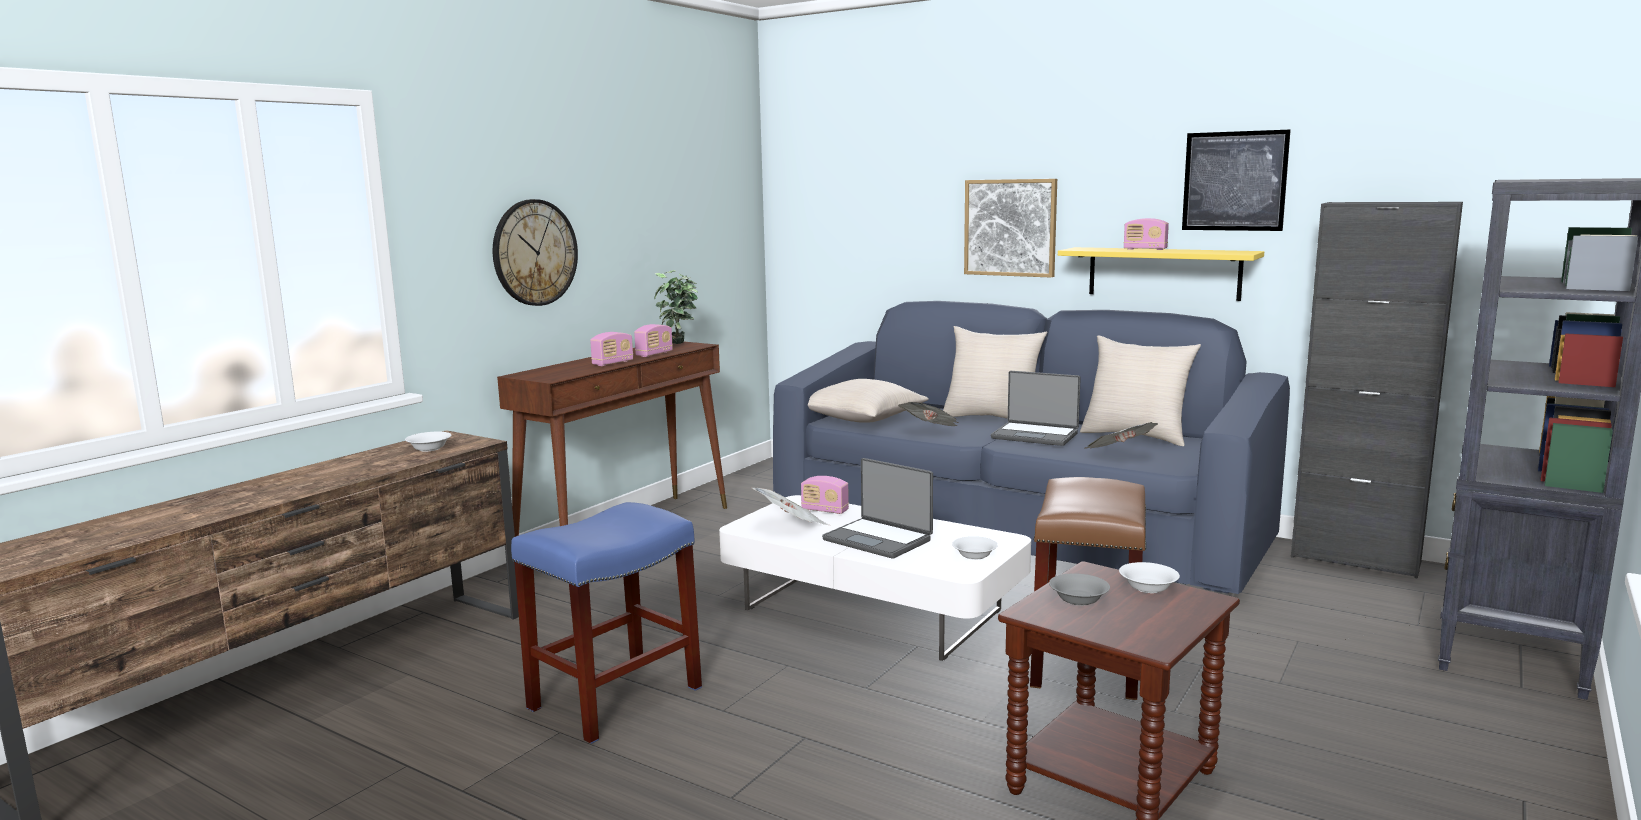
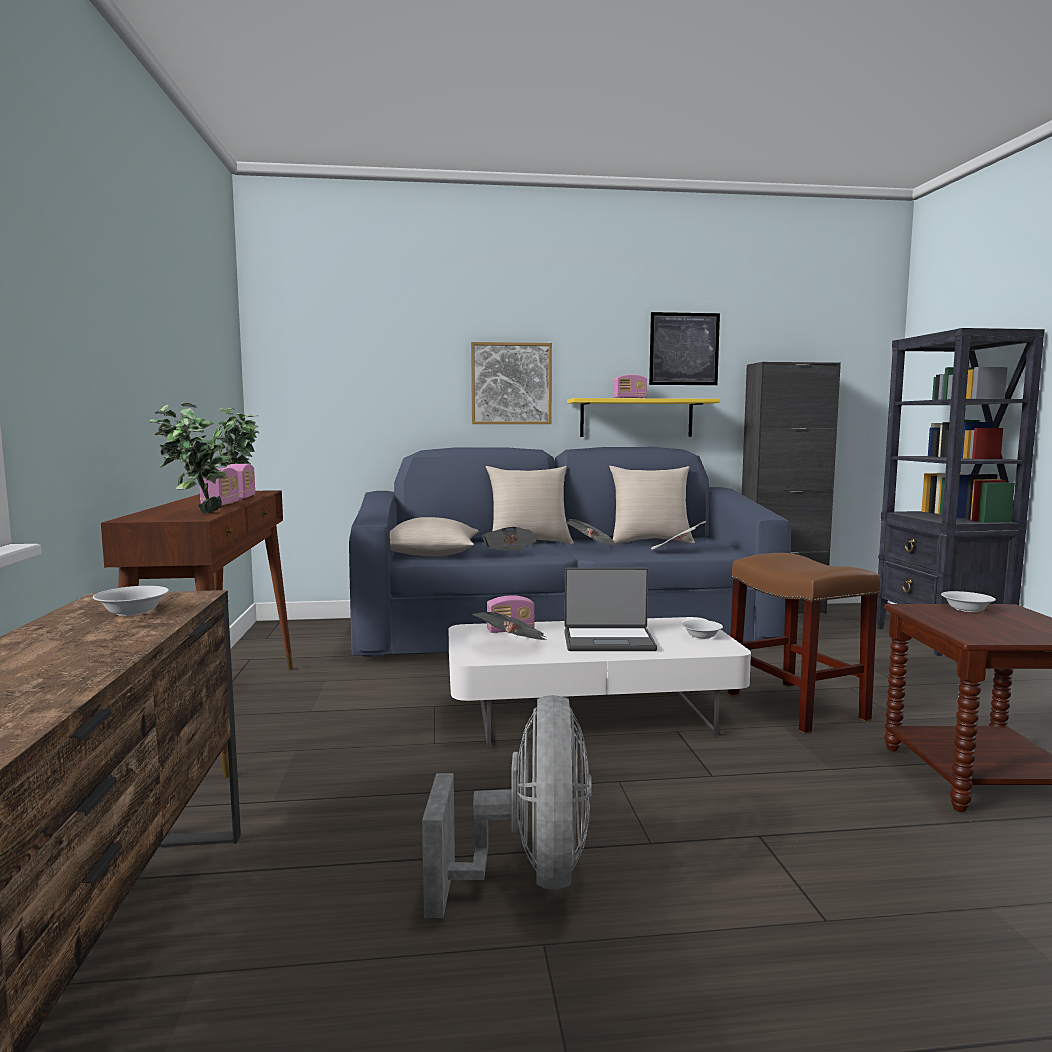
camera: 40 degrees left, 5 degrees down
wall clock [493,199,578,306] -> none
blue stool [511,502,702,744] -> grey fan [422,695,592,918]
laptop [991,371,1081,446] -> newspaper [566,519,620,546]
grey bowl [1049,573,1110,606] -> none
none -> potted plant [149,403,231,514]

